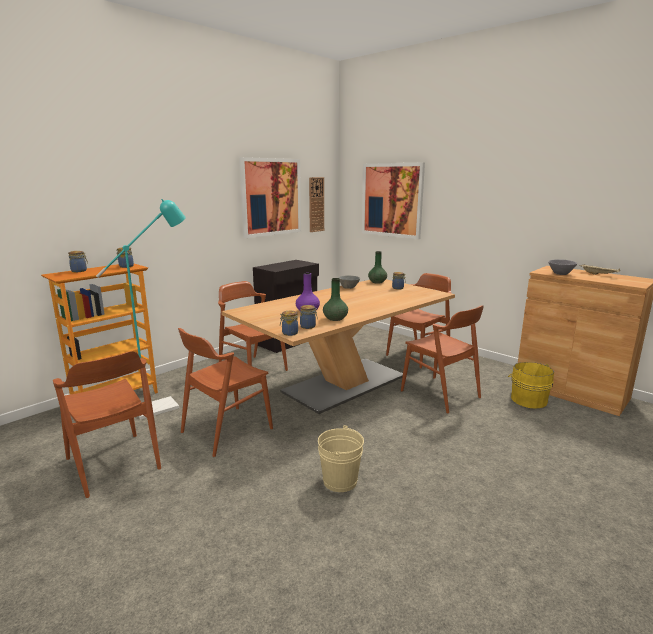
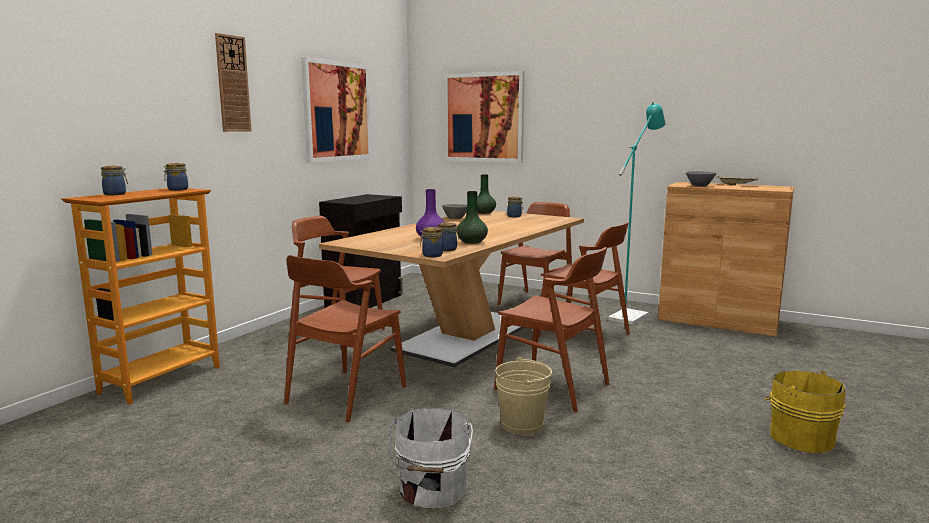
camera: 15 degrees left, 5 degrees down
brown chair [53,351,161,498] -> brown chair moved to [494,247,610,412]
turquoise floor lamp [96,199,186,419] -> turquoise floor lamp moved to [608,102,665,325]
wall clock [309,177,324,232] -> wall clock moved to [215,33,252,132]
yellow bucket [508,362,554,409] -> yellow bucket moved to [764,370,846,453]
none -> white bucket [389,408,473,508]

